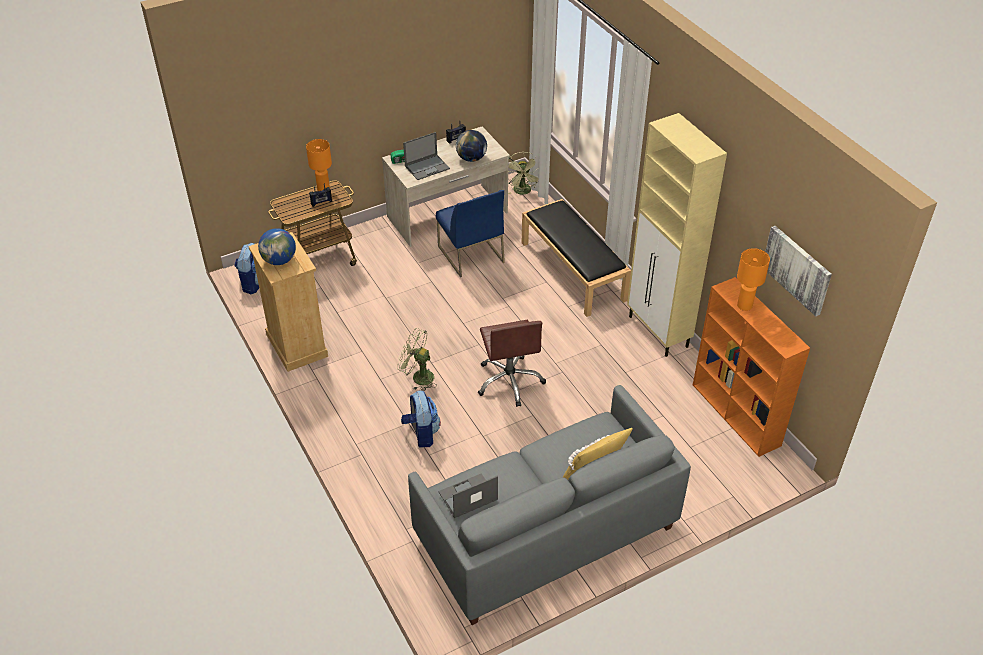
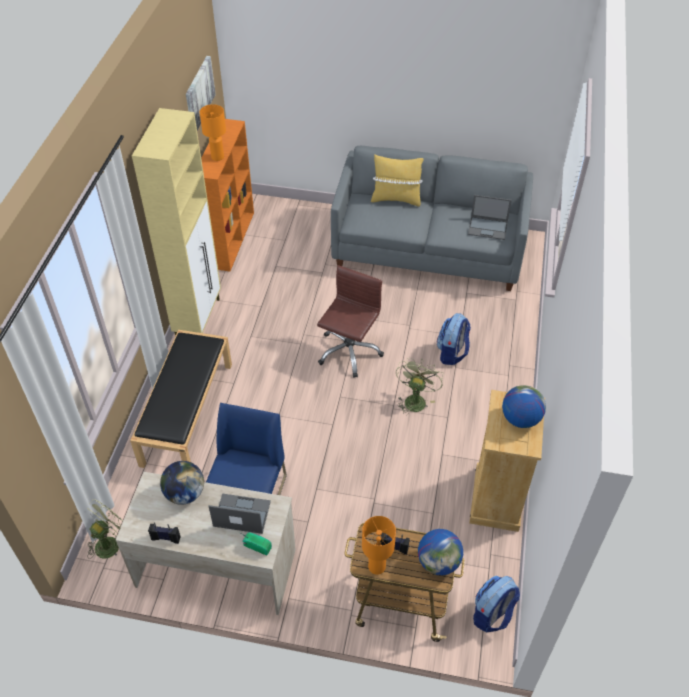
camera: 140 degrees left, 5 degrees up
green fan [397,328,437,391] -> green fan turned 135 degrees counterclockwise [396,358,443,415]
none -> globe [418,529,463,575]

